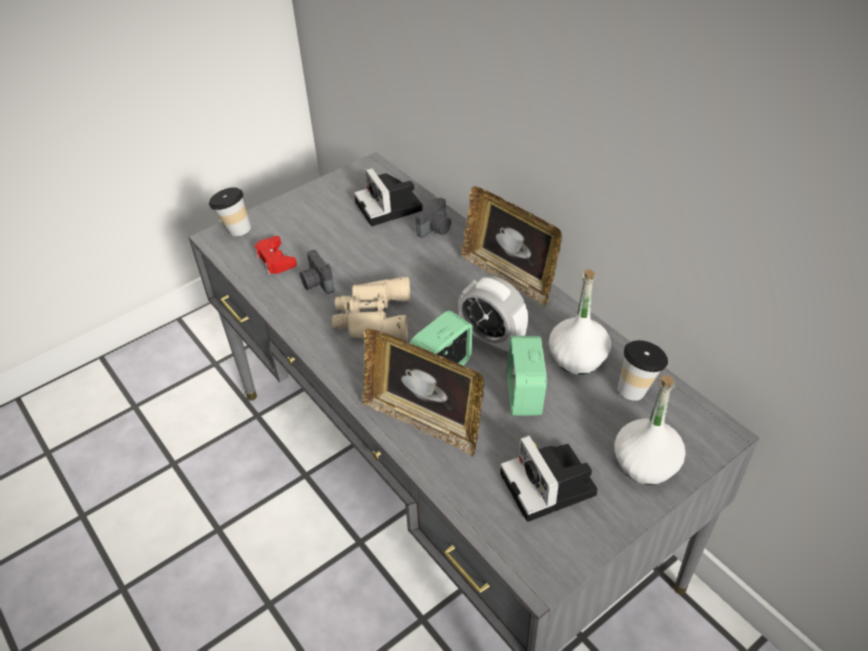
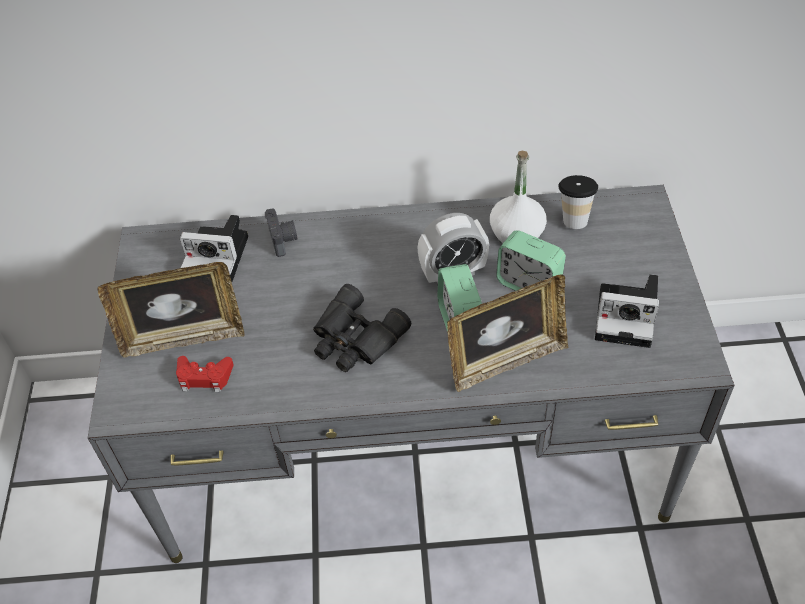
camera: 55 degrees left, 5 degrees up
cup [209,187,251,237] -> none
camera [300,250,335,294] -> none
beige binoculars [332,277,410,341] -> black binoculars [313,284,411,372]
picture frame [461,187,562,307] -> picture frame moved to [98,262,245,358]
white bottle [614,375,685,485] -> none

